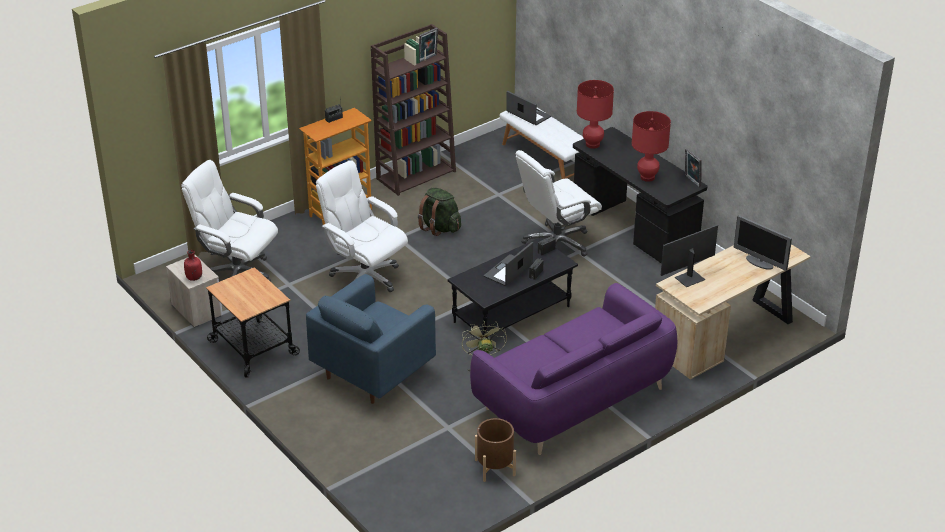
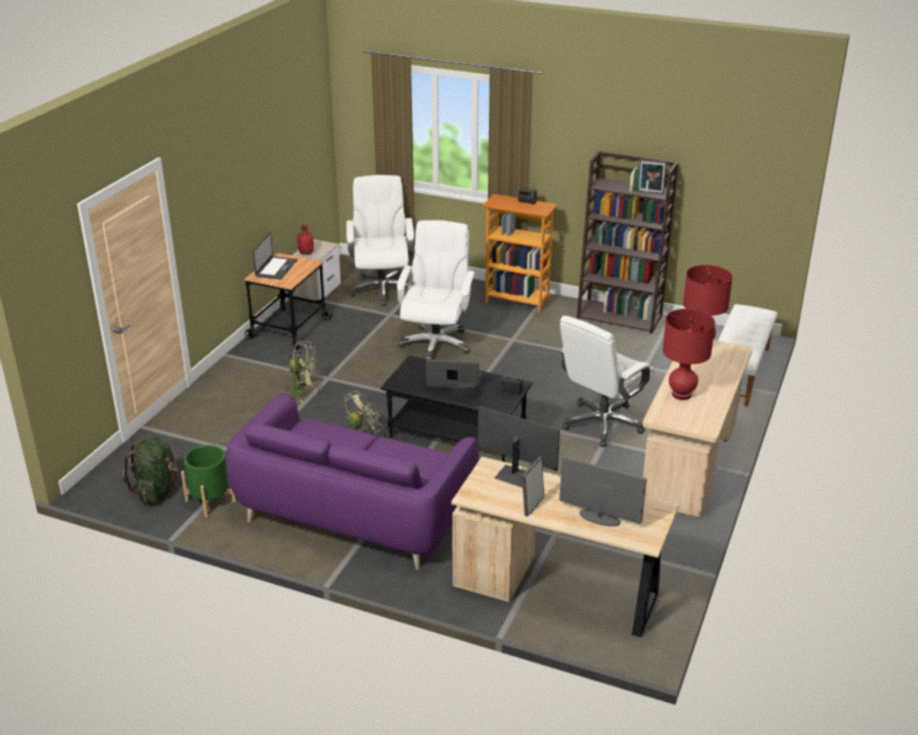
camera: 60 degrees right, 5 degrees down
blue armchair [306,274,436,404] -> green fan [283,341,319,402]
green backpack [418,188,461,236] -> green backpack moved to [123,436,178,503]
brown planter [475,418,516,482] -> green planter [181,445,236,517]
laptop [506,91,551,125] -> laptop moved to [253,233,297,280]
white office chair [516,150,602,257] -> white office chair turned 75 degrees counterclockwise [559,316,655,447]
black desk [573,127,707,264] -> beige desk [643,340,752,518]
picture frame [685,149,702,188] -> picture frame moved to [522,456,544,517]
monitor [734,215,792,271] -> monitor turned 105 degrees clockwise [559,456,647,526]

